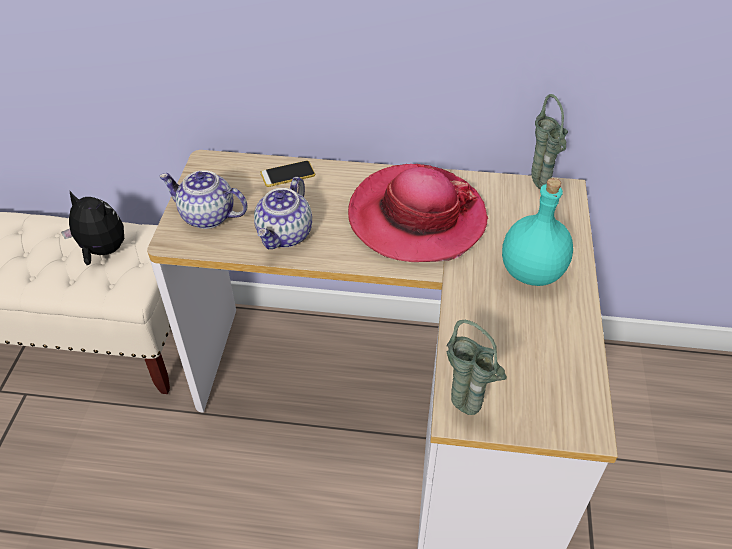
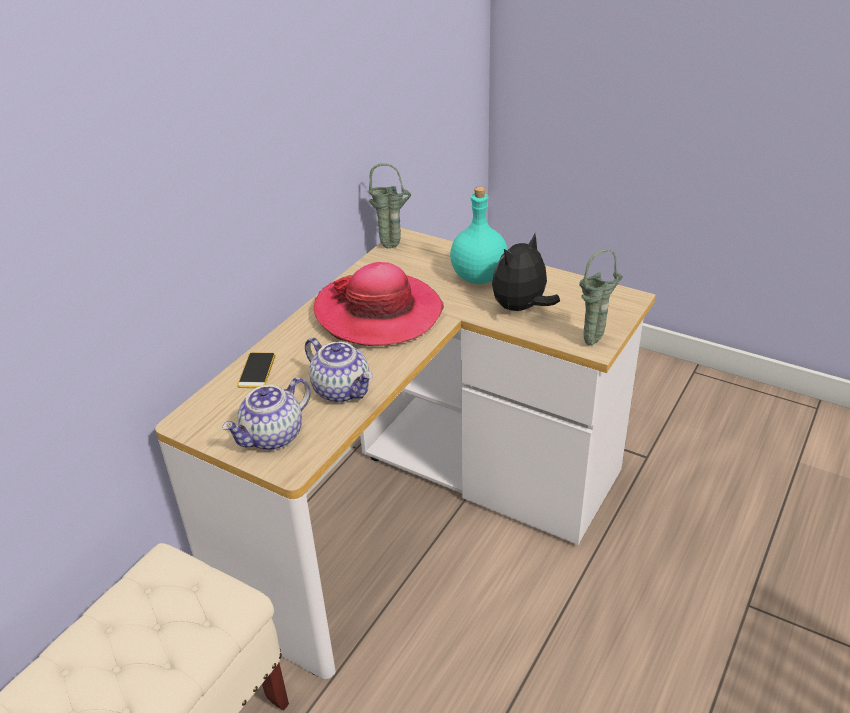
camera: 65 degrees left, 10 degrees down
plush toy [61,191,124,265] -> plush toy moved to [492,234,560,312]

